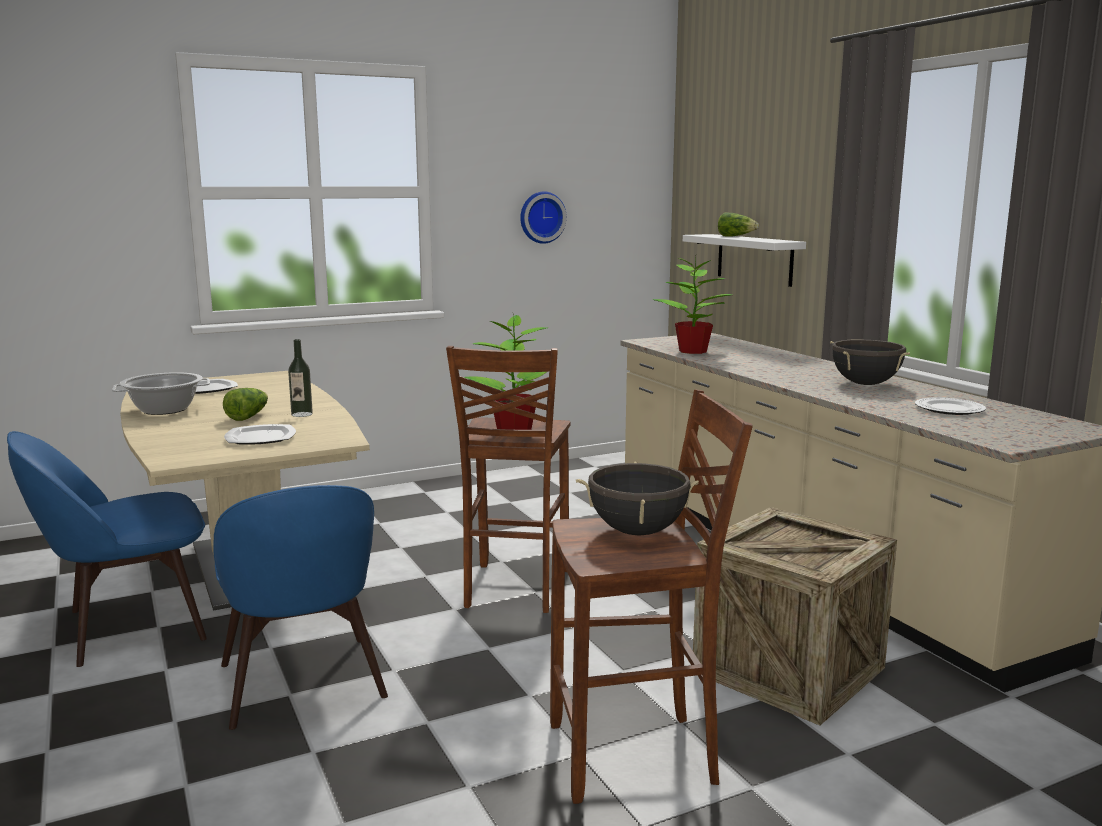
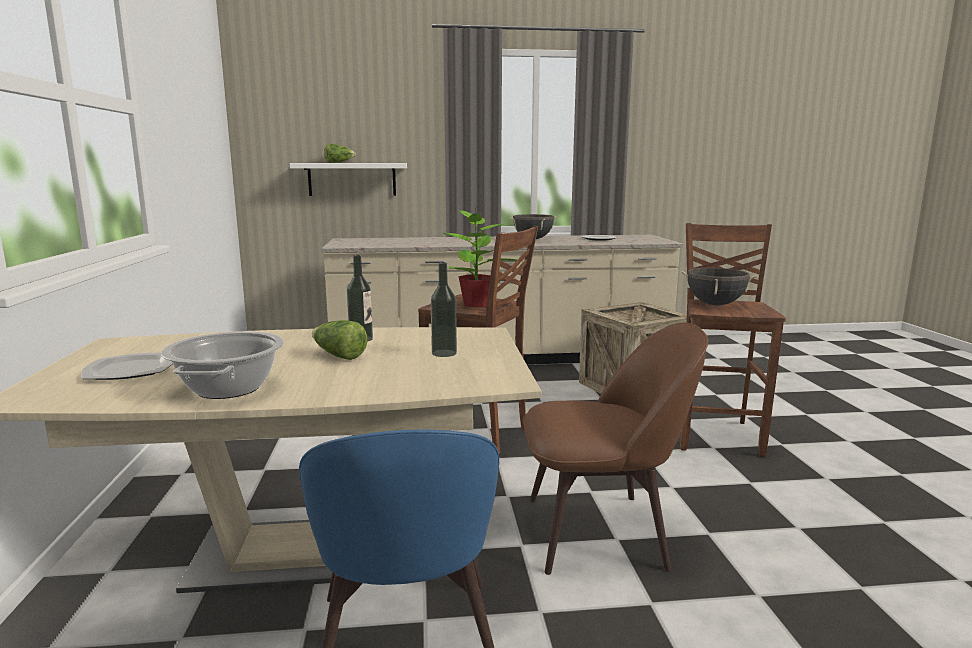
camera: 70 degrees left, 0 degrees up
blue chair [213,485,388,730] -> brown chair [523,322,708,575]
plate [224,424,296,445] -> bottle [431,262,457,357]
wall clock [520,192,567,244] -> none
potted plant [652,253,732,354] -> none

